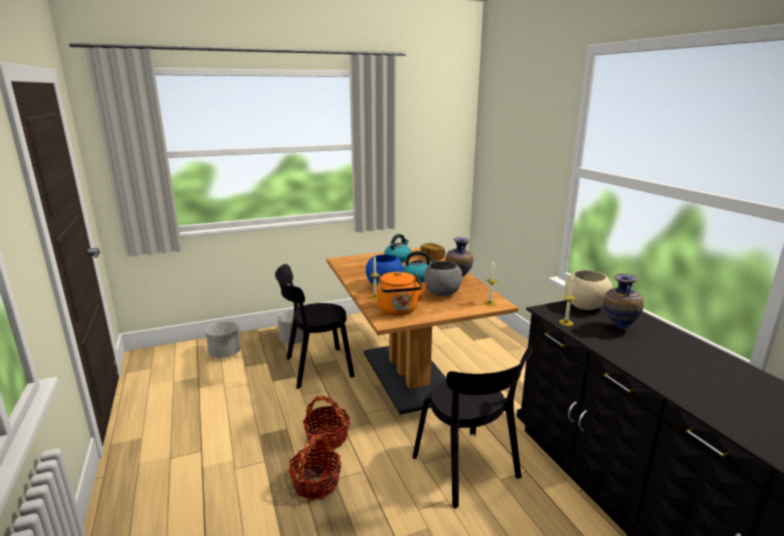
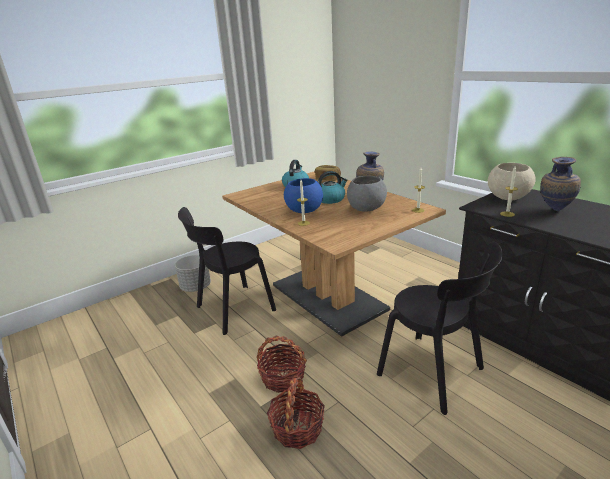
camera: 15 degrees left, 5 degrees up
grey planter [205,321,241,358] -> none
orange kettle [377,272,427,315] -> none

